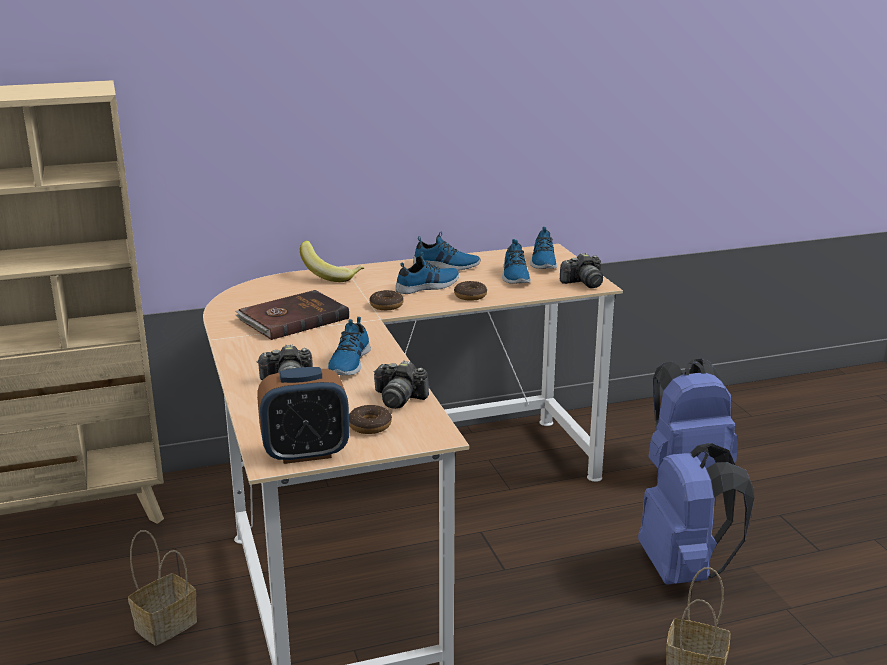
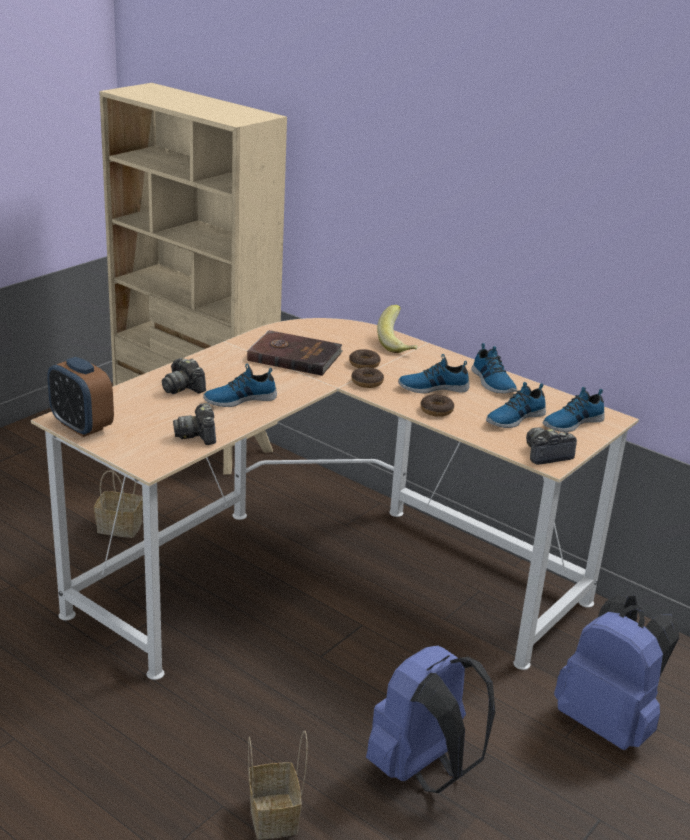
camera: 55 degrees right, 5 degrees up
donut [349,405,392,434] -> donut moved to [349,349,381,368]
shoe [395,252,459,294] -> shoe turned 150 degrees clockwise [398,354,470,394]
camera [560,253,603,288] -> camera turned 120 degrees clockwise [526,427,577,465]

